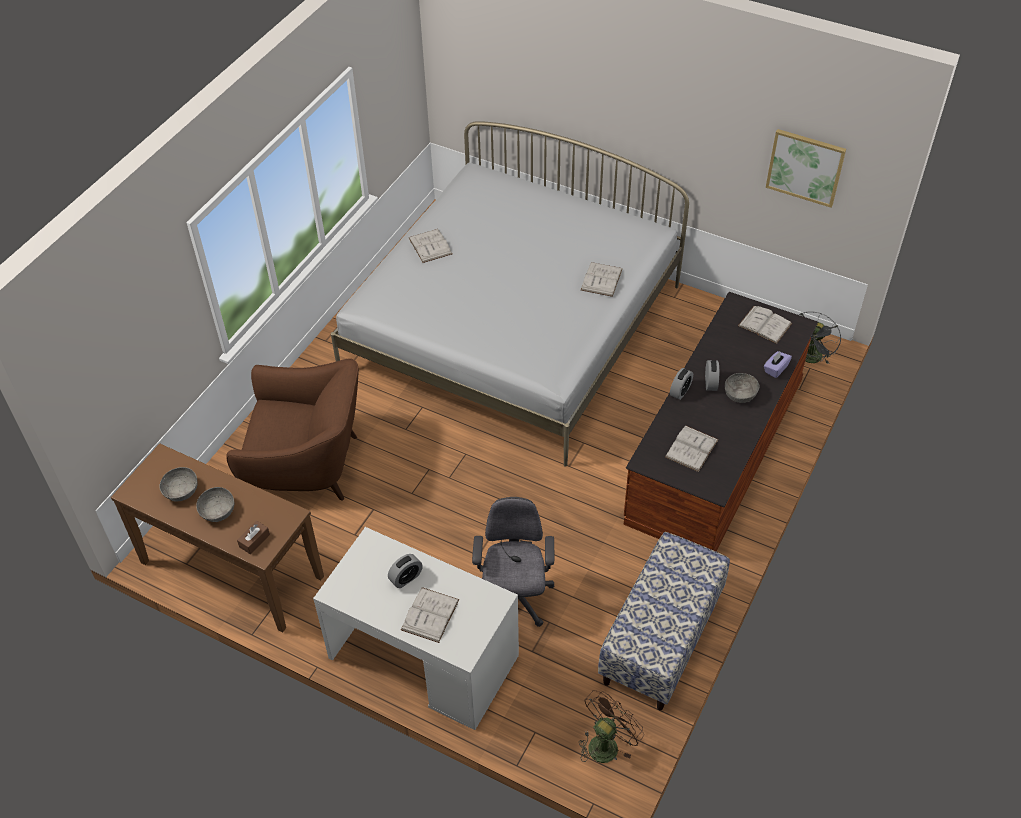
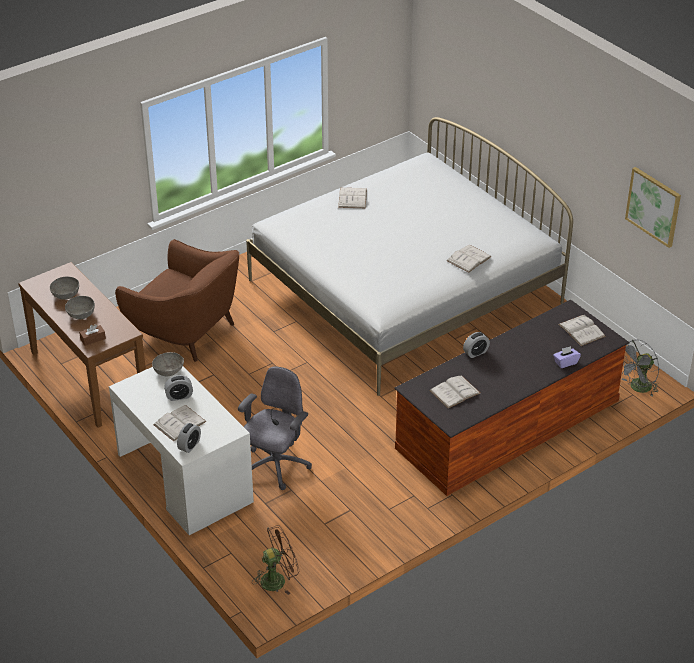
camera: 25 degrees right, 10 degrees down
bench [598,532,730,711] -> none
alarm clock [705,360,719,391] -> alarm clock moved to [177,423,201,453]
grey bowl [725,373,760,403] -> grey bowl moved to [152,352,184,376]

